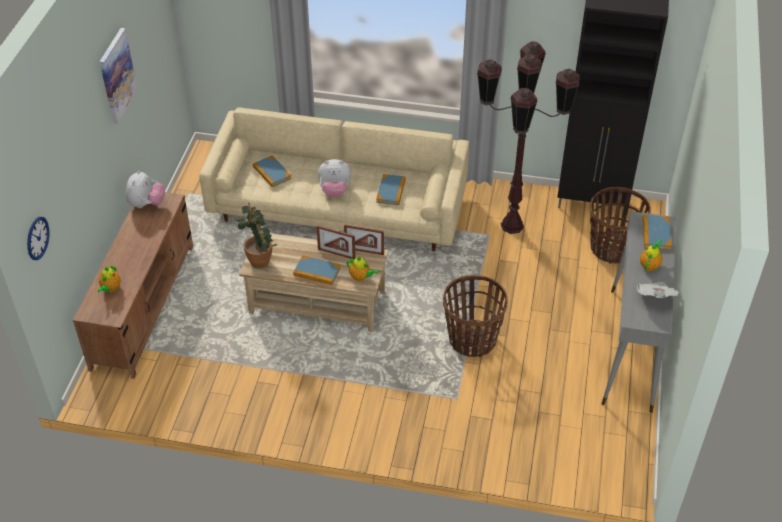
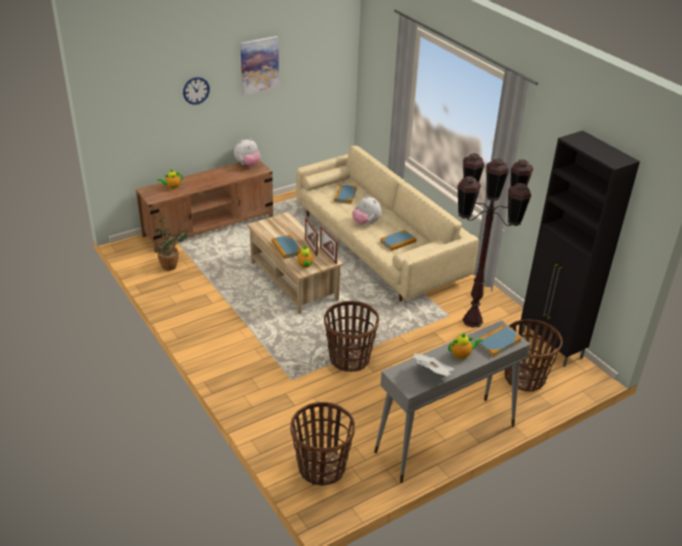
camera: 45 degrees right, 10 degrees down
wall clock [27,217,49,260] -> wall clock moved to [183,77,210,105]
potted plant [237,202,277,269] -> potted plant moved to [155,216,189,271]
none -> basket [290,402,355,486]

